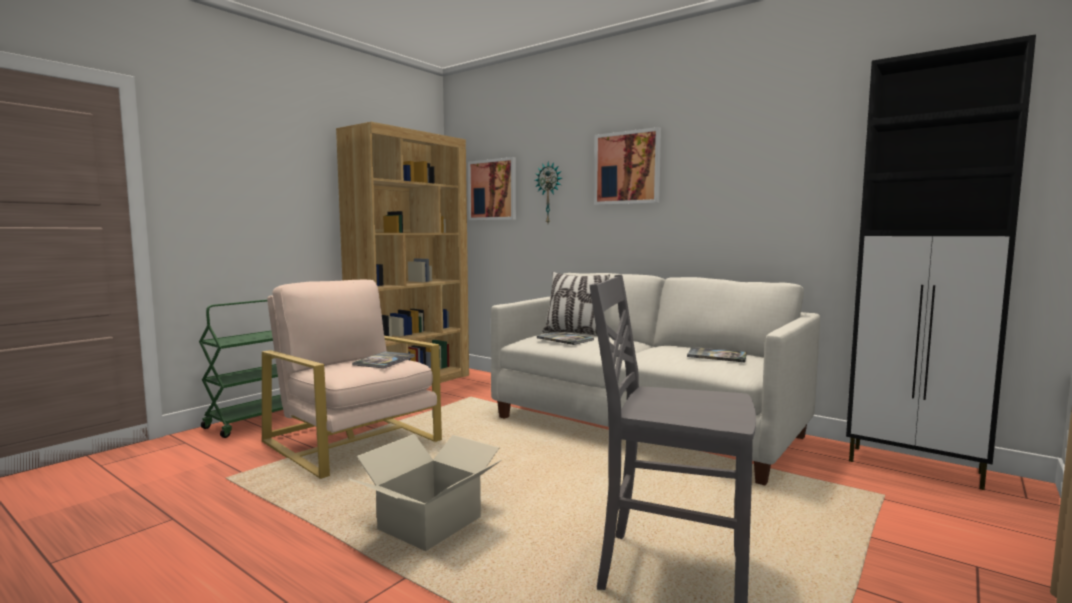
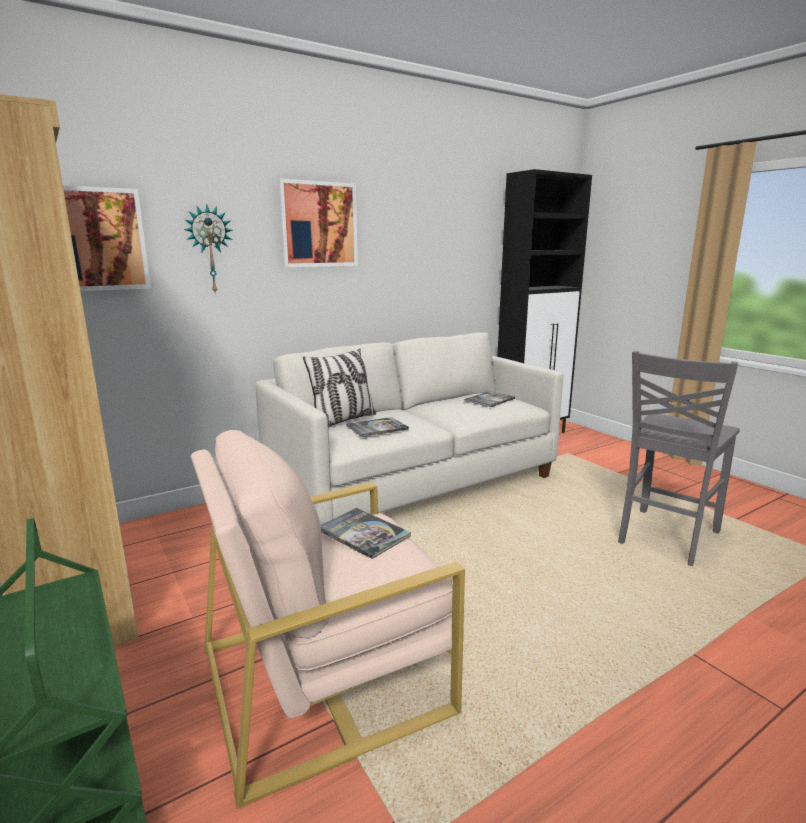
camera: 70 degrees left, 10 degrees up
cardboard box [349,434,502,551] -> none

